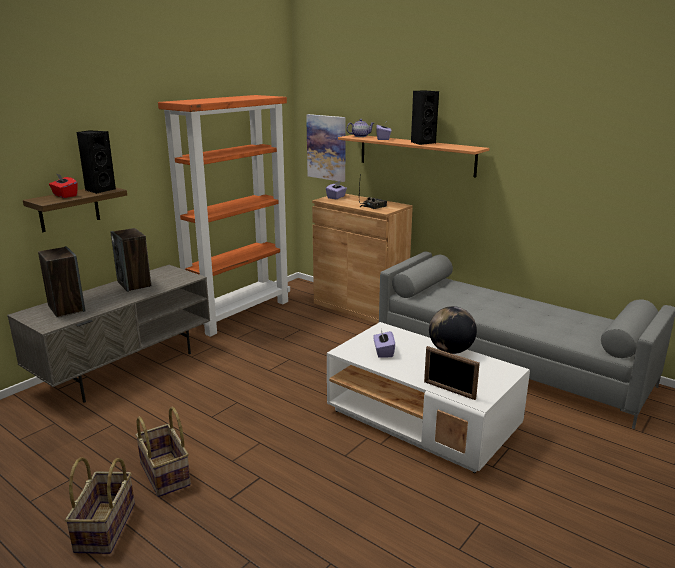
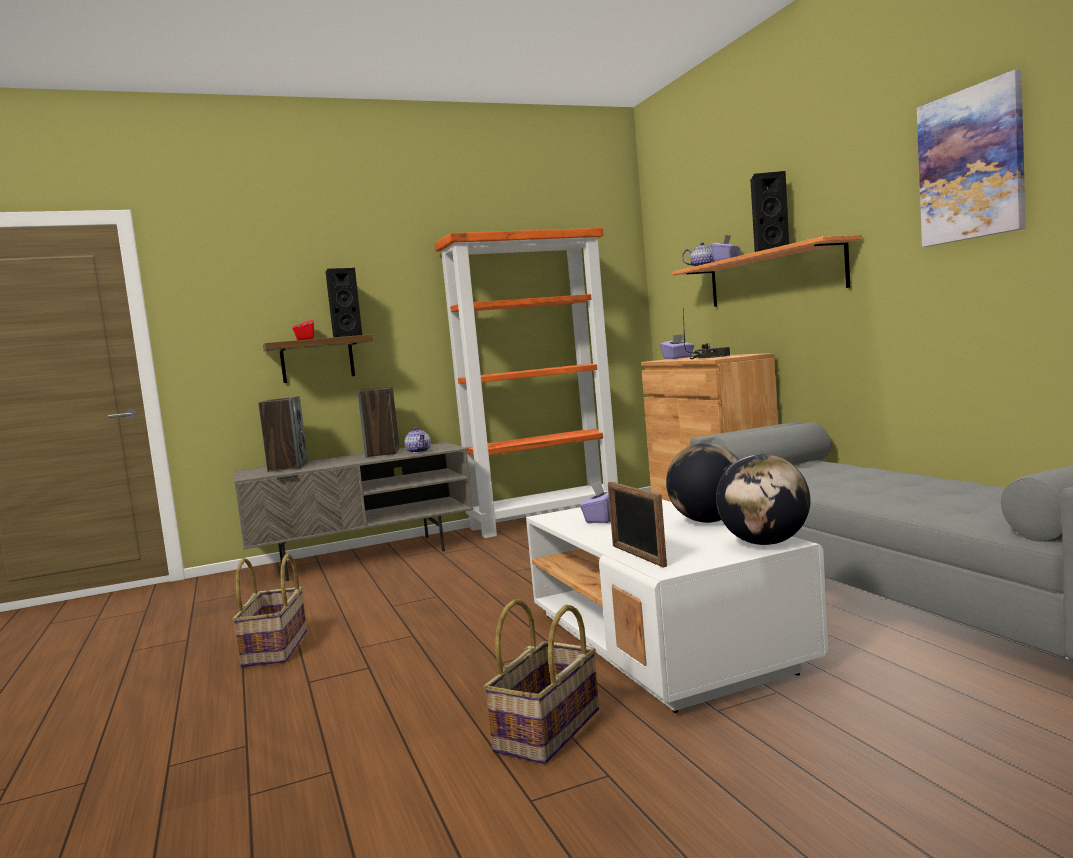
camera: 30 degrees right, 15 degrees down
basket [65,457,135,554] -> basket moved to [484,599,599,764]
picture [306,114,346,182] -> picture moved to [917,70,1025,247]
none -> teapot [405,427,431,453]
none -> globe [716,454,810,545]

